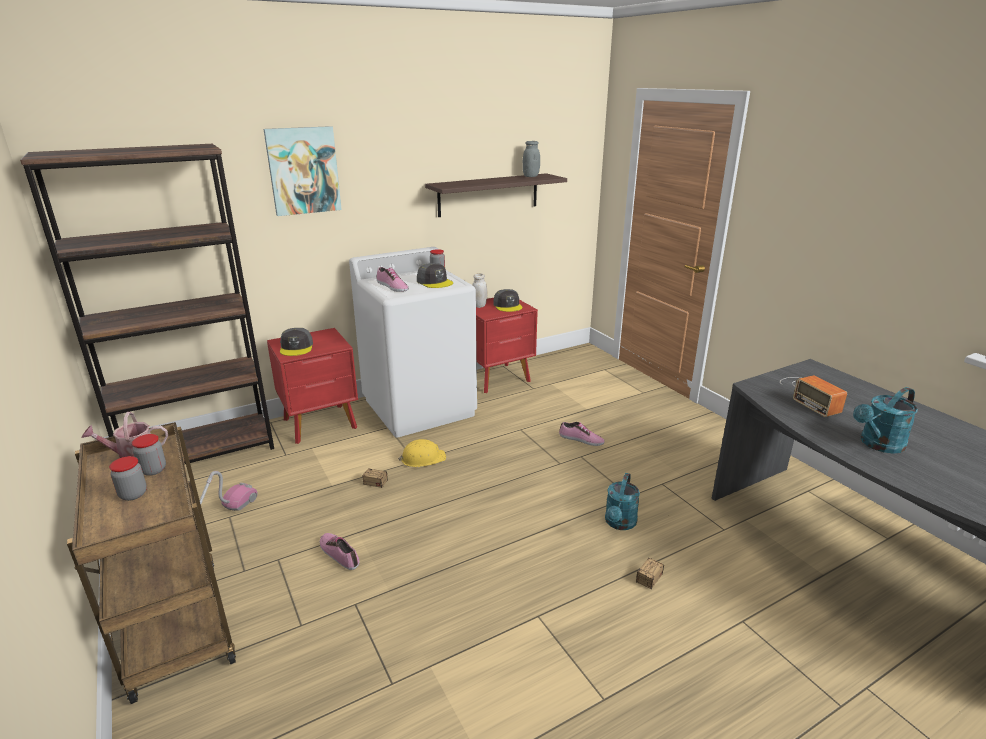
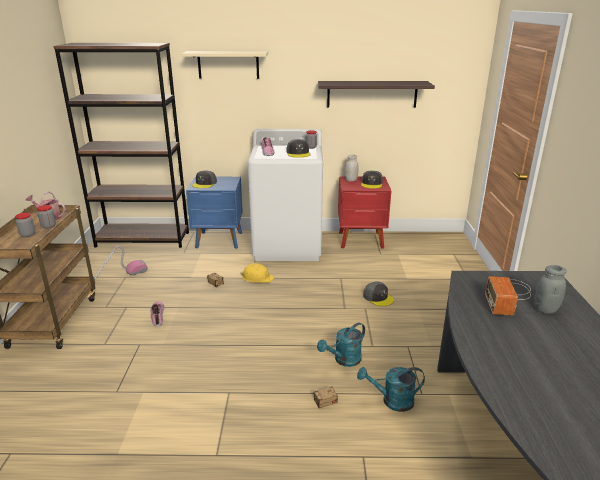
camera: 30 degrees right, 0 degrees up
picture [264,126,342,216] -> beige shelf [181,51,268,79]
red nightstand [267,328,358,444] -> blue nightstand [186,176,243,249]
grey jar [523,141,540,177] -> grey jar moved to [534,265,567,314]
shoe [559,422,605,446] -> grey cap [363,281,394,306]
turquoise watering can [853,387,918,454] -> turquoise watering can moved to [357,367,425,412]

